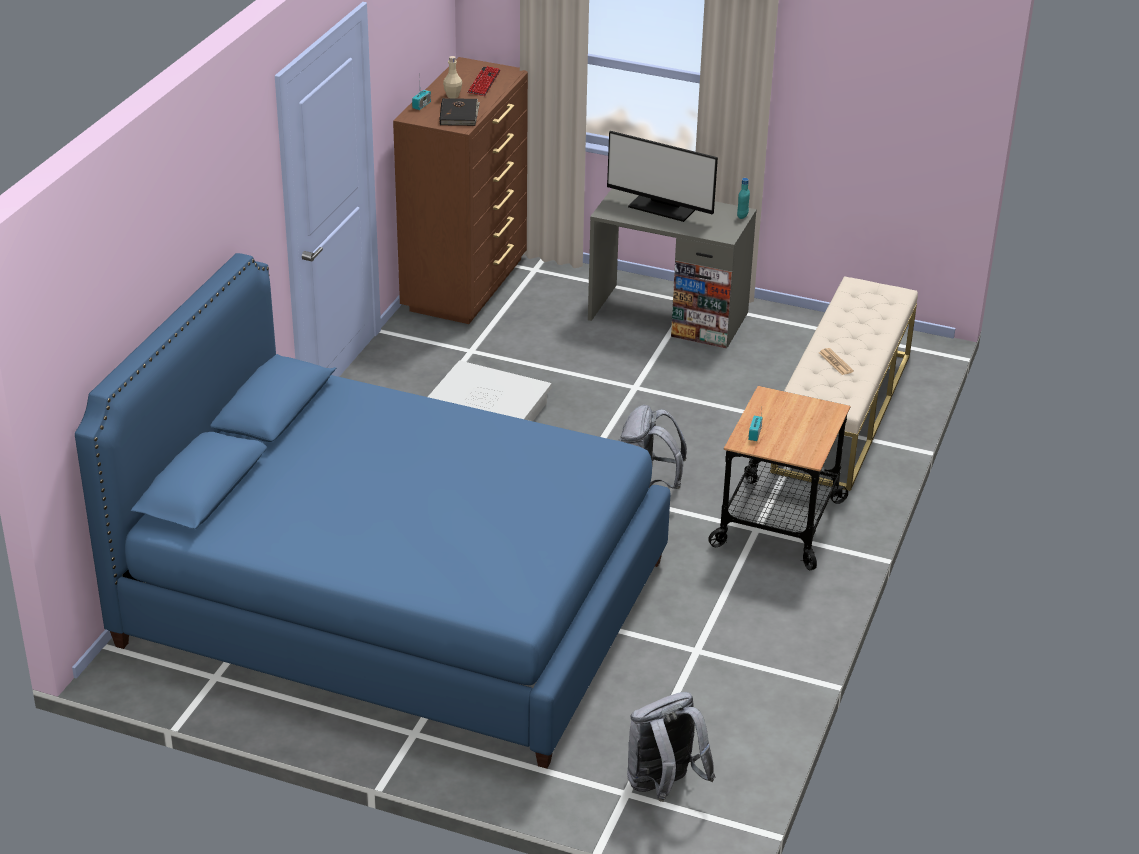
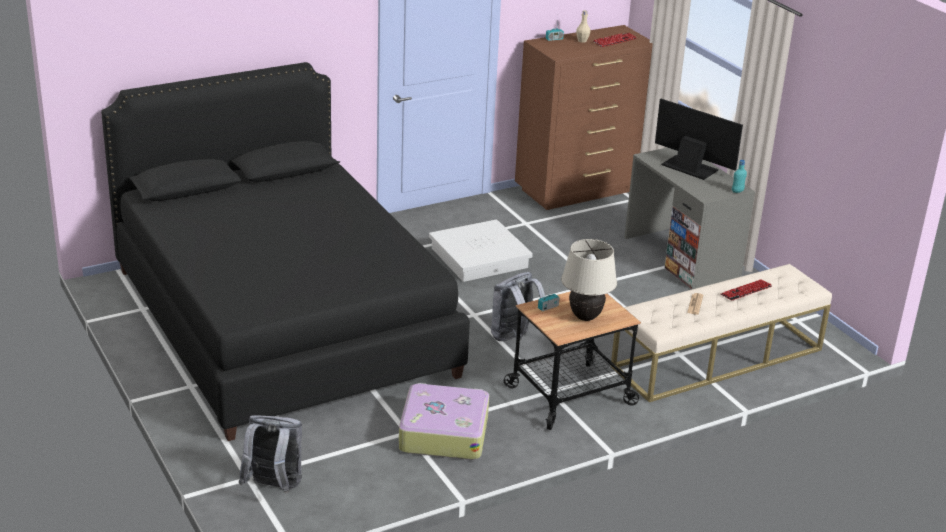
camera: 40 degrees right, 5 degrees down
blue bed [75,253,670,769] -> black bed [101,62,470,441]
black book [439,98,480,126] -> none
monitor [607,131,718,222] -> monitor turned 150 degrees clockwise [655,99,743,180]
none -> suitcase [399,383,489,460]
none -> beige table lamp [561,239,617,321]
none -> keyboard [721,279,772,301]

